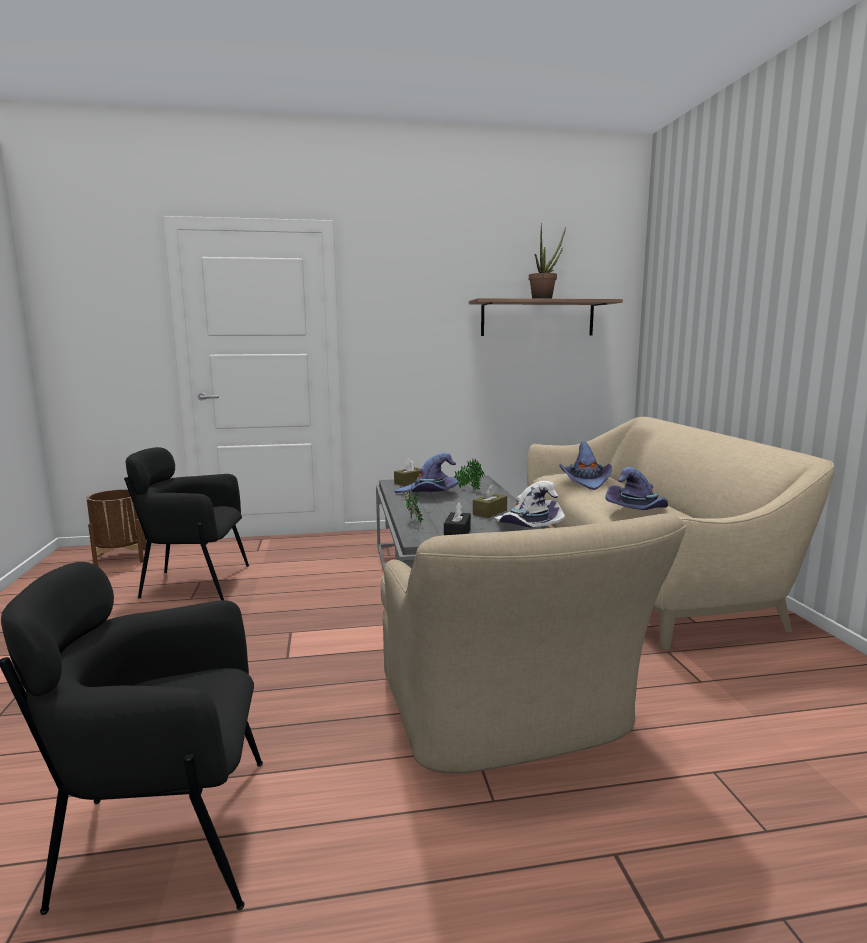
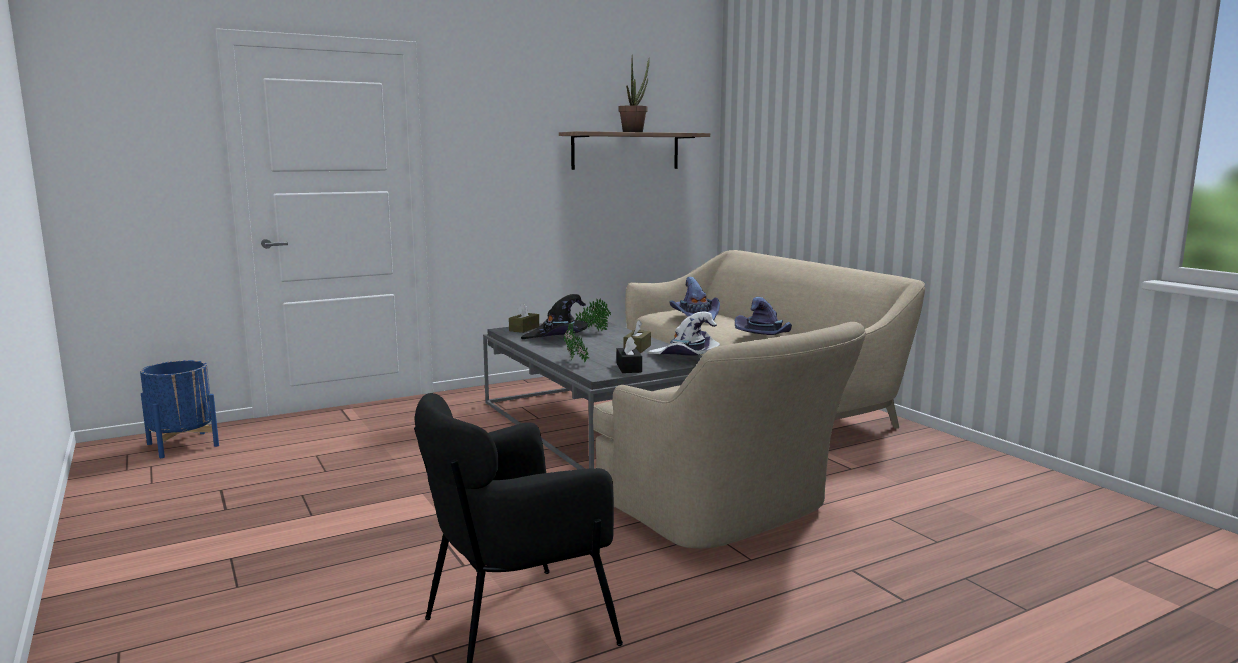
camera: 20 degrees left, 0 degrees up
brown planter [86,489,146,567] -> blue planter [140,360,219,458]
black armchair [124,447,249,600] -> none
purple hat [394,453,458,493] -> black hat [521,294,588,339]

